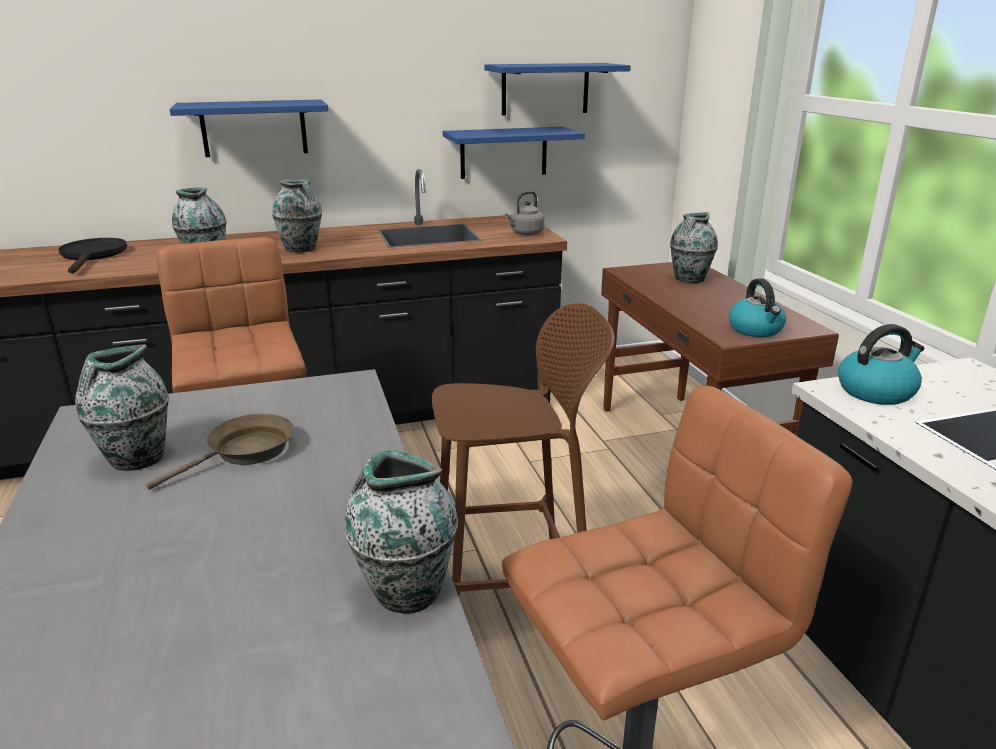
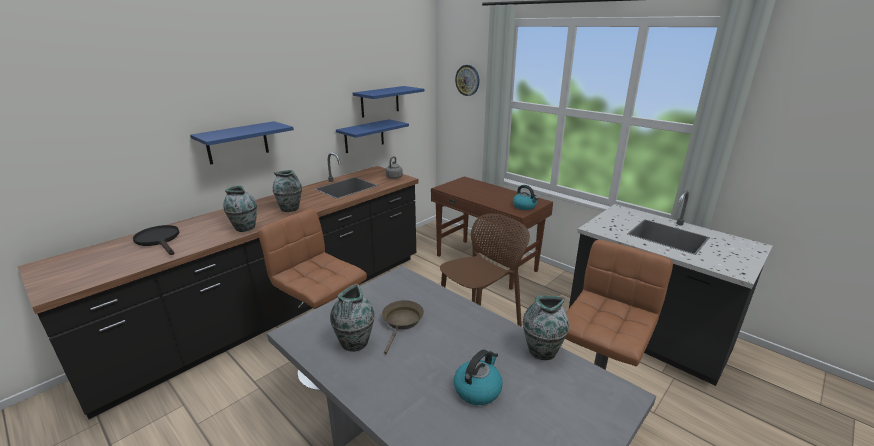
camera: 30 degrees left, 0 degrees up
vase [670,212,718,283] -> none
kettle [838,324,924,405] -> kettle moved to [454,350,503,405]
none -> wall clock [455,65,480,96]

